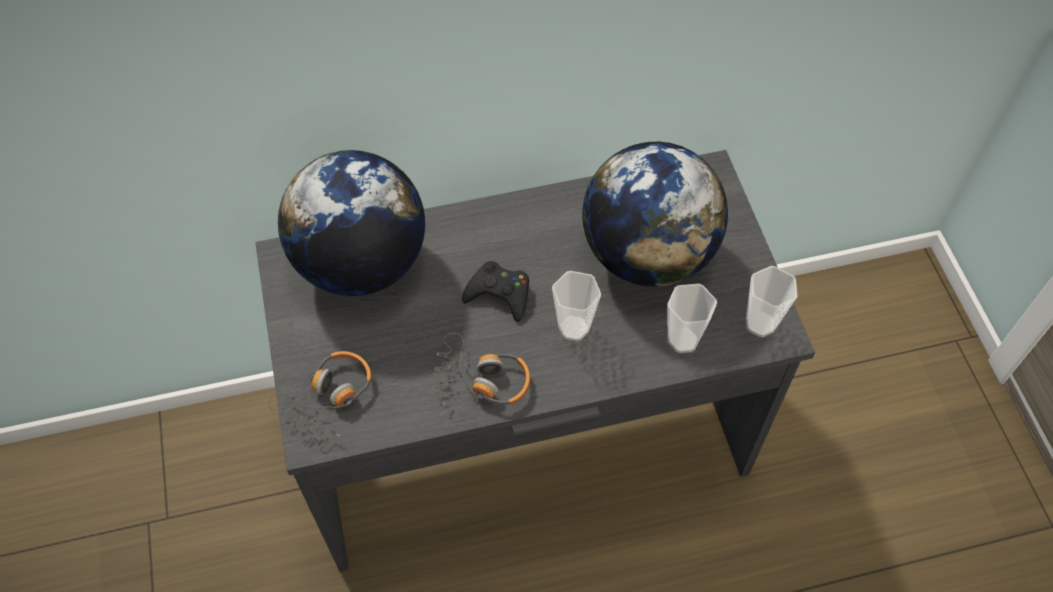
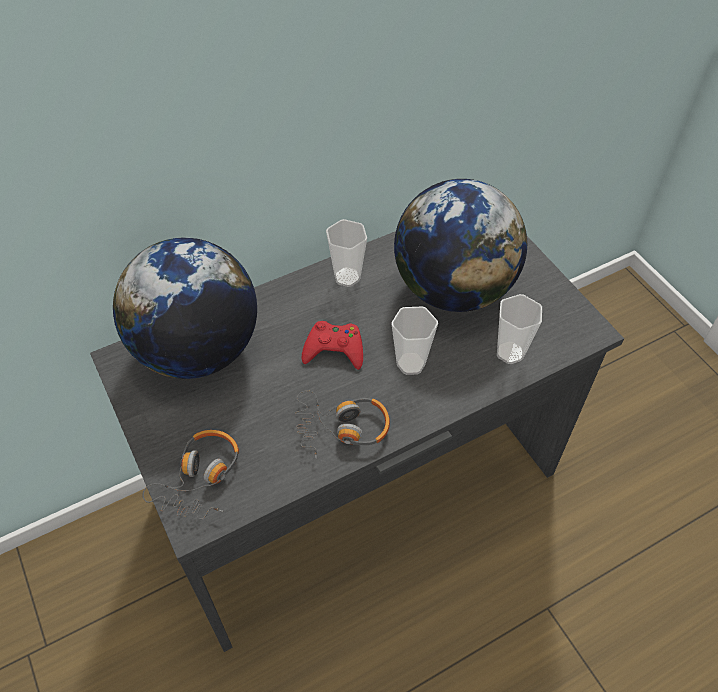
camera: 15 degrees left, 5 degrees down
black game controller [462,261,529,322] -> red game controller [302,321,363,370]
cup [746,266,798,337] -> cup moved to [326,219,367,287]

